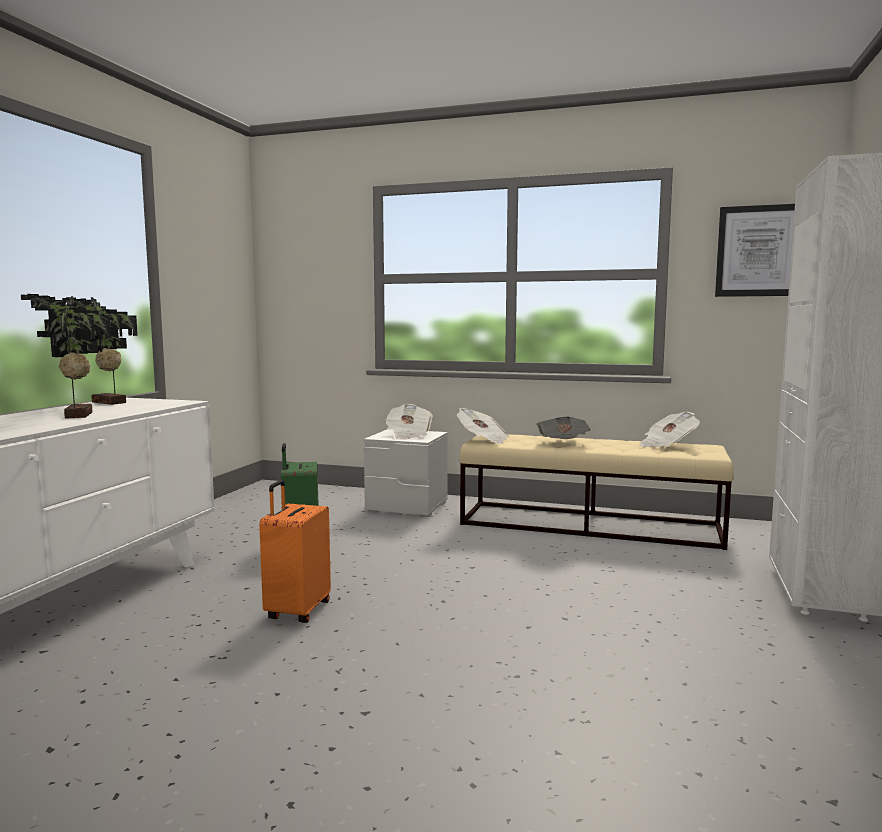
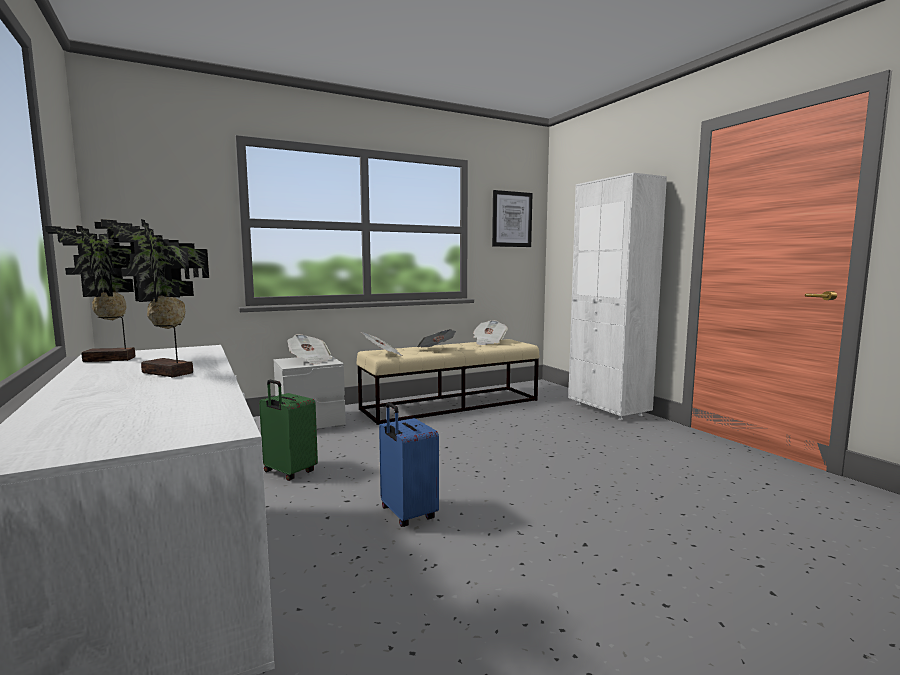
camera: 45 degrees left, 0 degrees up
orange suitcase [259,480,331,623] -> blue suitcase [379,402,439,527]

